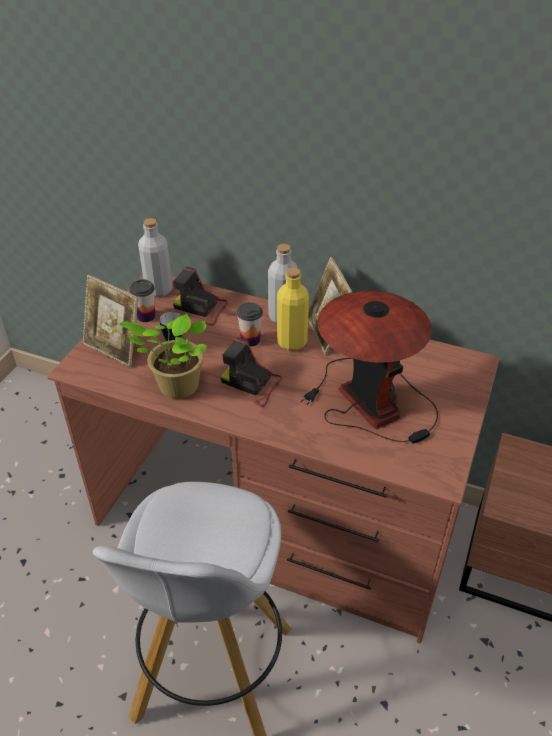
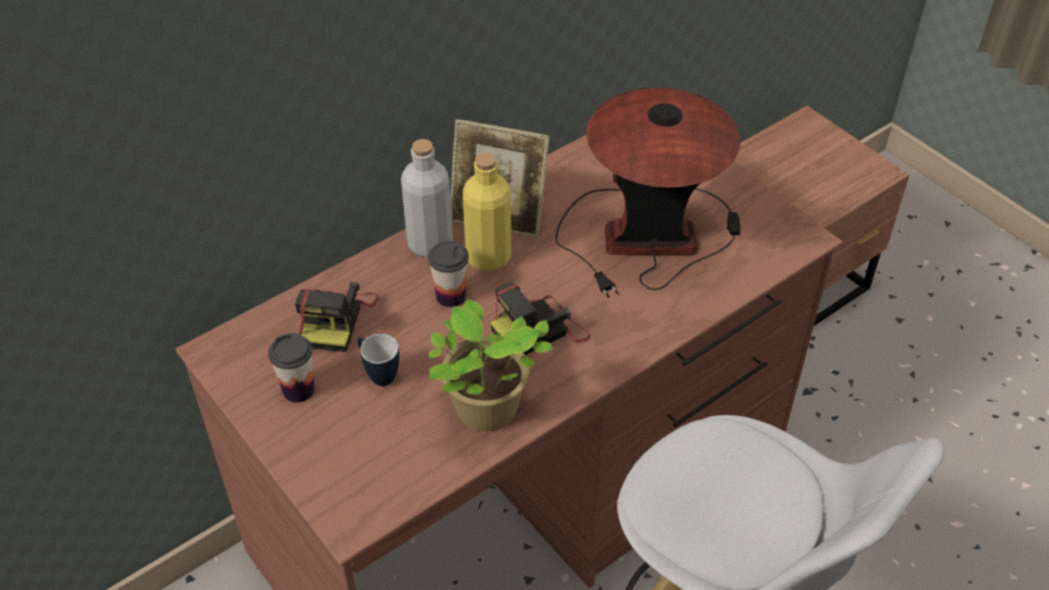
camera: 60 degrees left, 5 degrees up
picture frame [83,275,138,367] -> none
grey bottle [138,218,173,297] -> none
camera [173,266,228,326] -> camera turned 45 degrees counterclockwise [295,282,379,352]

